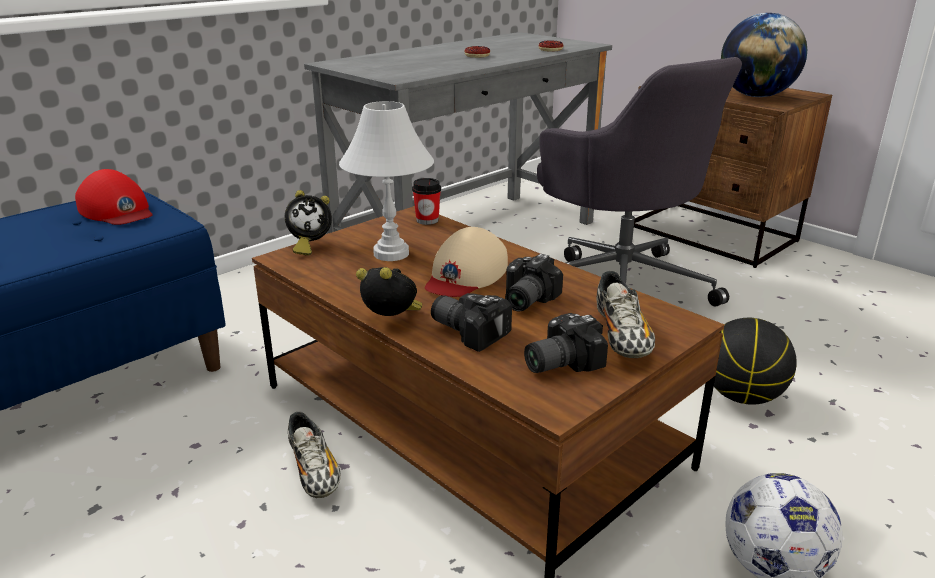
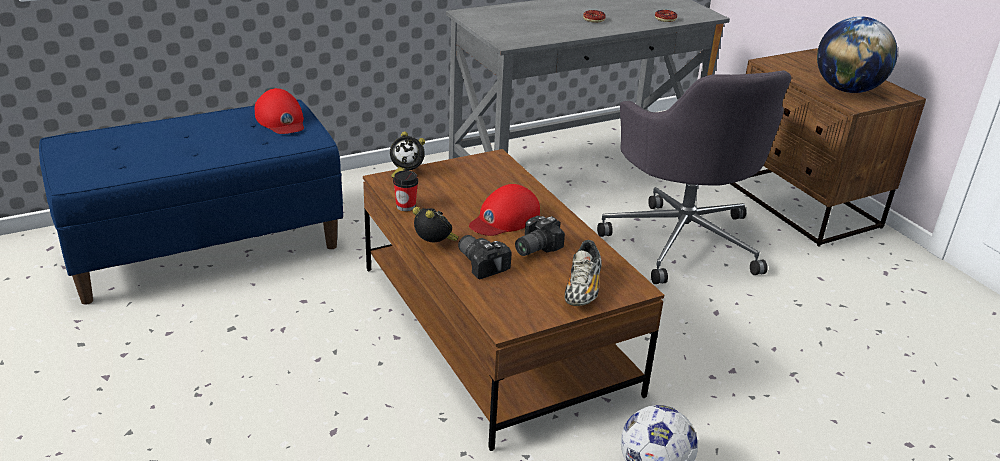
camera: 15 degrees right, 5 degrees up
shoe [288,411,341,498] -> none
white table lamp [339,101,434,261] -> none
cup [412,178,441,225] -> cup moved to [393,170,418,211]
beige cap [425,227,508,297] -> red cap [469,184,540,236]
camera [524,313,608,373] -> none
basketball [714,318,797,405] -> none

